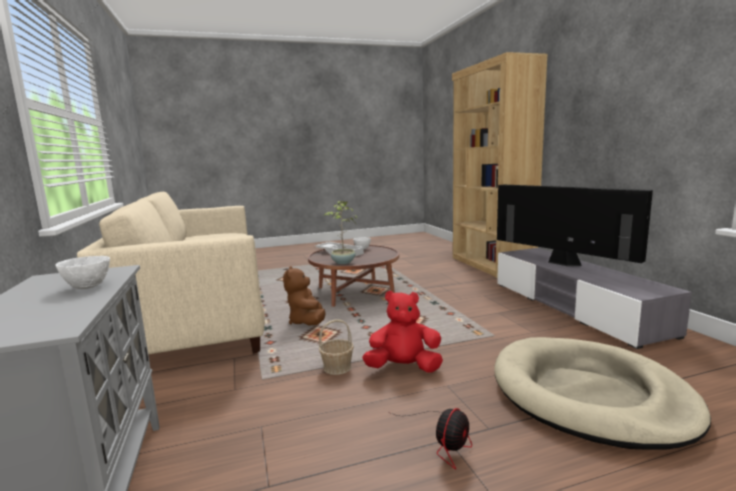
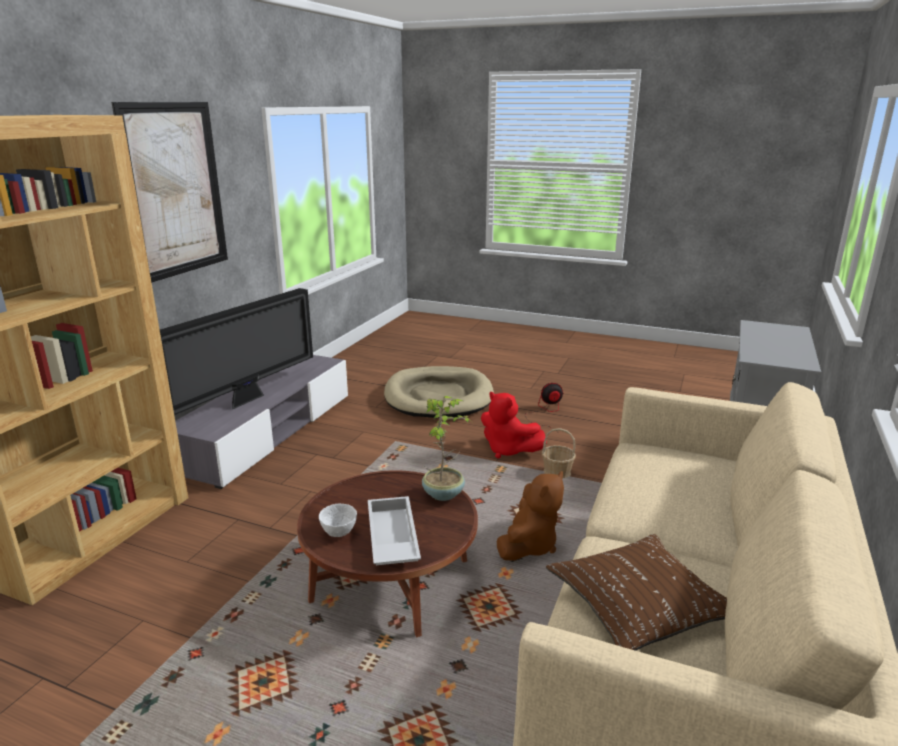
camera: 140 degrees left, 10 degrees up
white bowl [55,256,110,289] -> none
television [497,184,653,266] -> television turned 150 degrees counterclockwise [160,288,313,415]
none -> picture [111,102,228,283]
none -> brown pillow [546,534,727,651]

